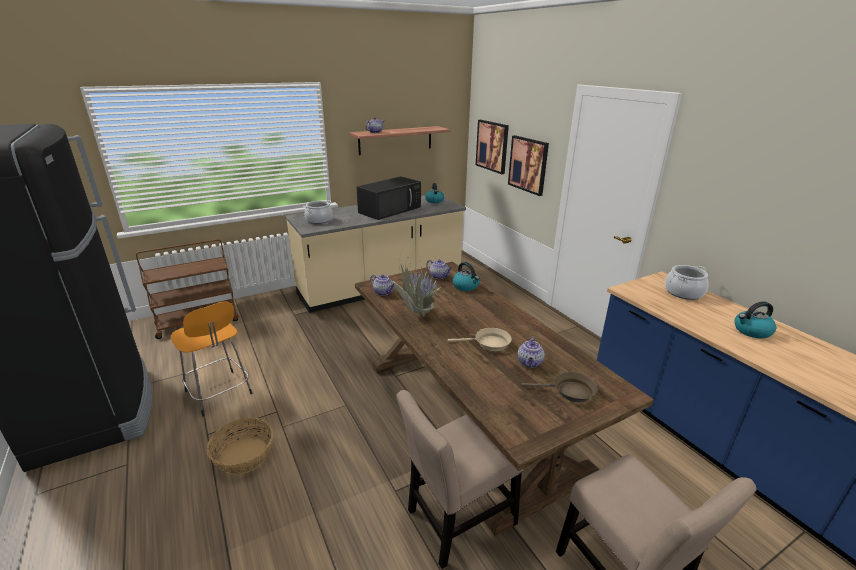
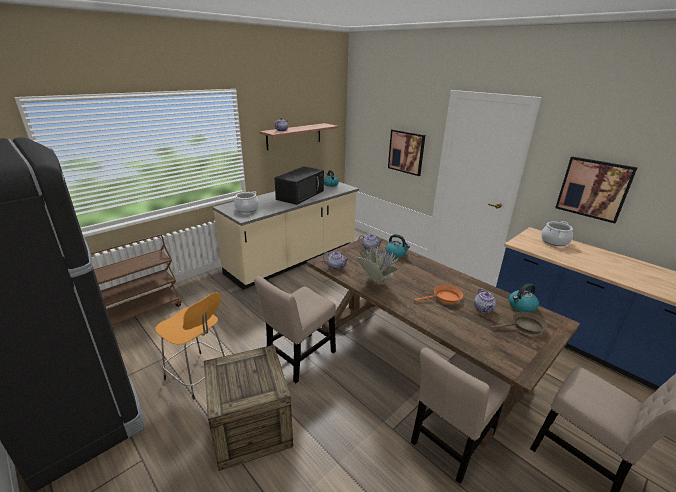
camera: 15 degrees left, 0 degrees up
basket [206,418,273,475] -> crate [204,345,293,471]
beige frying pan [448,328,512,351] -> orange frying pan [414,285,463,304]
picture [476,120,509,174] -> picture moved to [555,156,638,224]
kettle [734,301,776,339] -> kettle moved to [509,284,539,313]
none -> beige chair [254,276,336,383]

